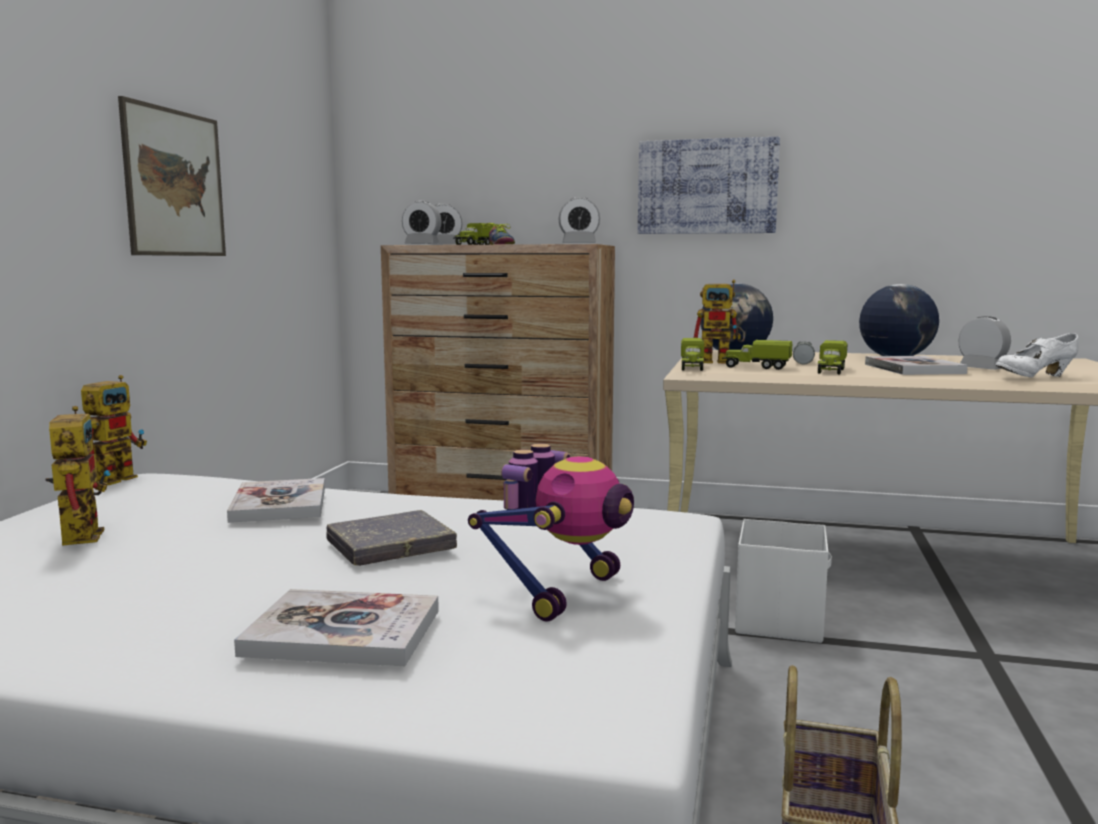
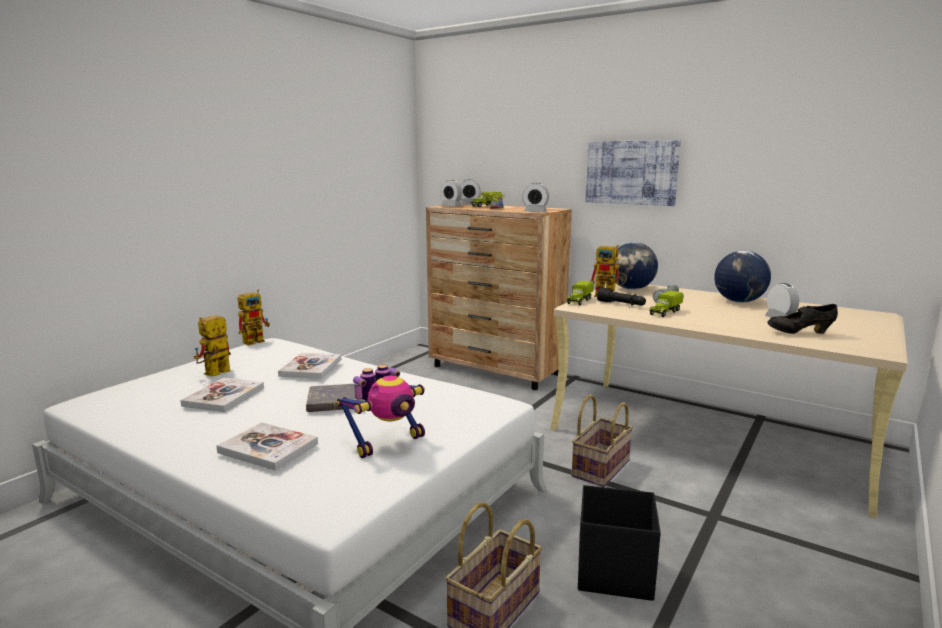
camera: 20 degrees right, 5 degrees up
toy robot [45,406,111,546] -> toy robot turned 150 degrees counterclockwise [194,315,231,377]
picture [118,96,226,256] -> none
toy truck [722,340,792,370] -> black flashlight [597,288,646,306]
white storage box [735,519,832,643] -> basket [572,394,633,487]
book [865,356,968,375] -> book moved to [180,378,264,412]
white shoe [996,333,1079,377] -> black shoe [767,304,838,334]
none -> black storage box [578,485,661,601]

